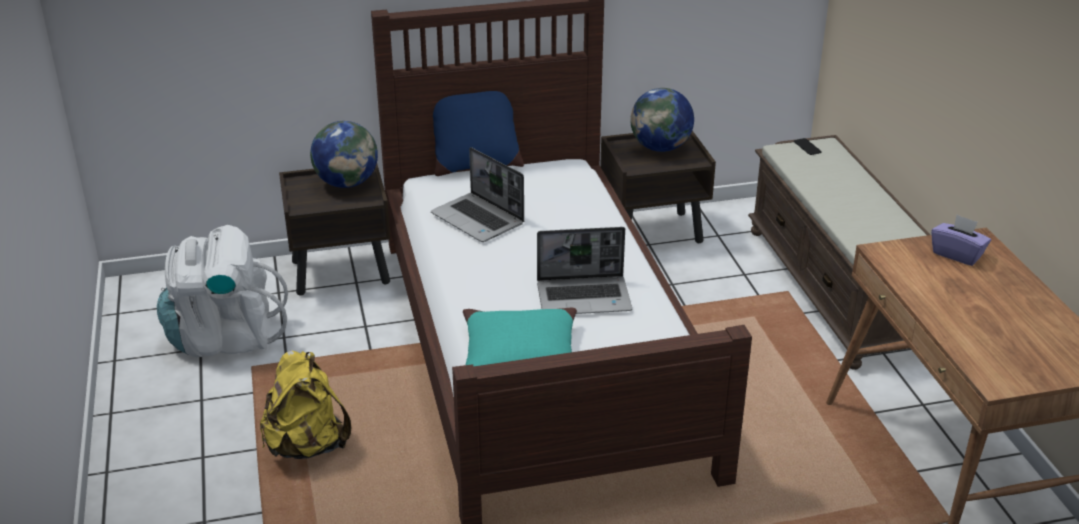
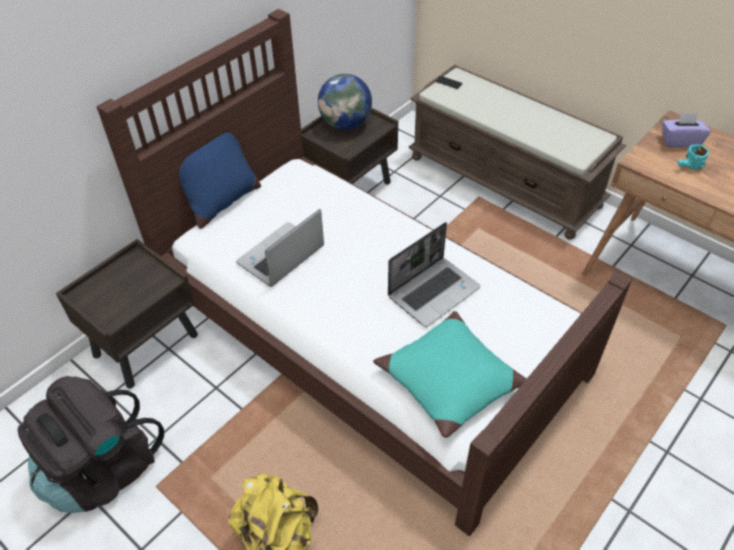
camera: 35 degrees left, 15 degrees up
white backpack [157,225,288,357] -> black backpack [18,376,164,513]
globe [310,121,378,188] -> none
laptop [431,147,524,242] -> laptop turned 120 degrees clockwise [236,209,324,287]
none -> turquoise mug [677,144,709,170]

